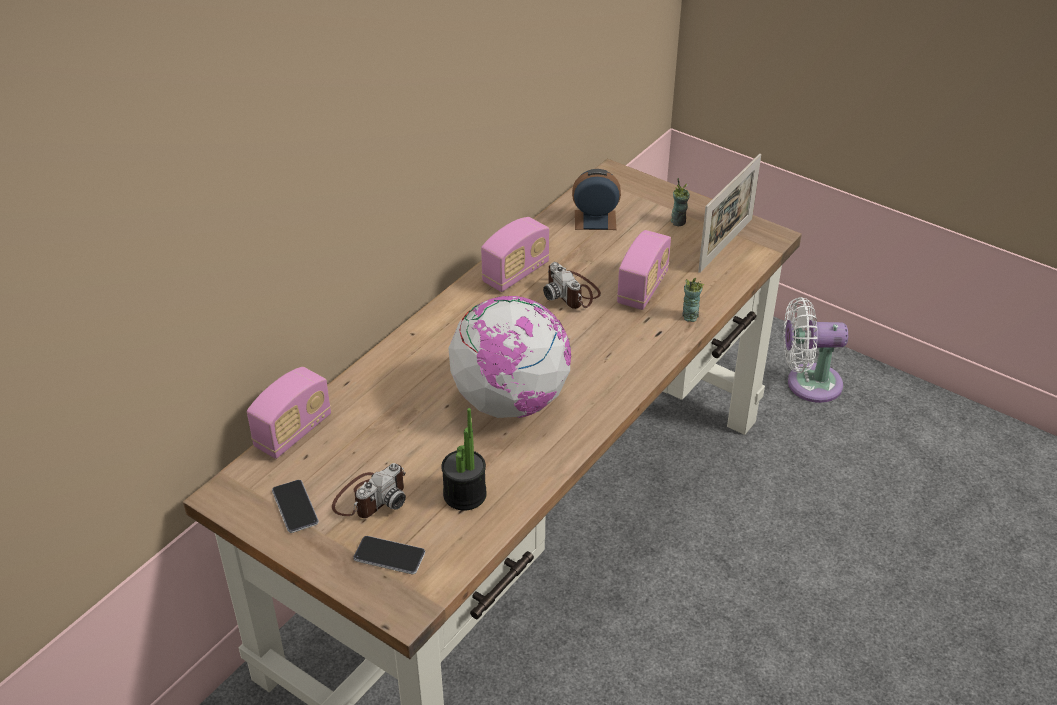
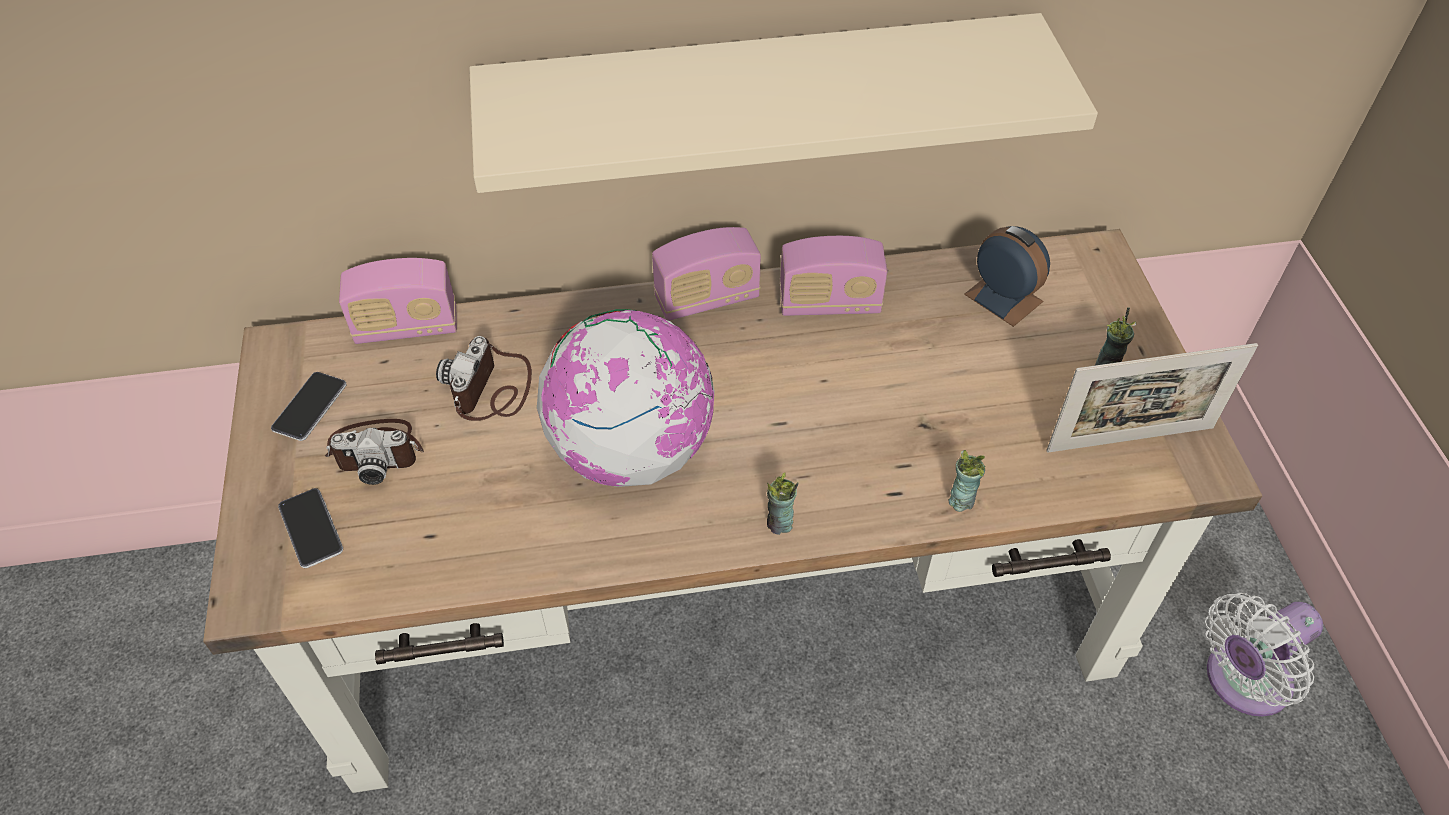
camera: 45 degrees right, 10 degrees up
potted plant [441,408,487,511] -> none
camera [543,262,601,309] -> camera moved to [436,336,532,421]
radio [617,230,671,310] -> radio moved to [652,227,761,321]
white fan [784,297,848,403] -> white fan turned 75 degrees counterclockwise [1205,593,1323,716]
none -> beige shelf [469,13,1098,193]
none -> cup [767,473,799,535]

